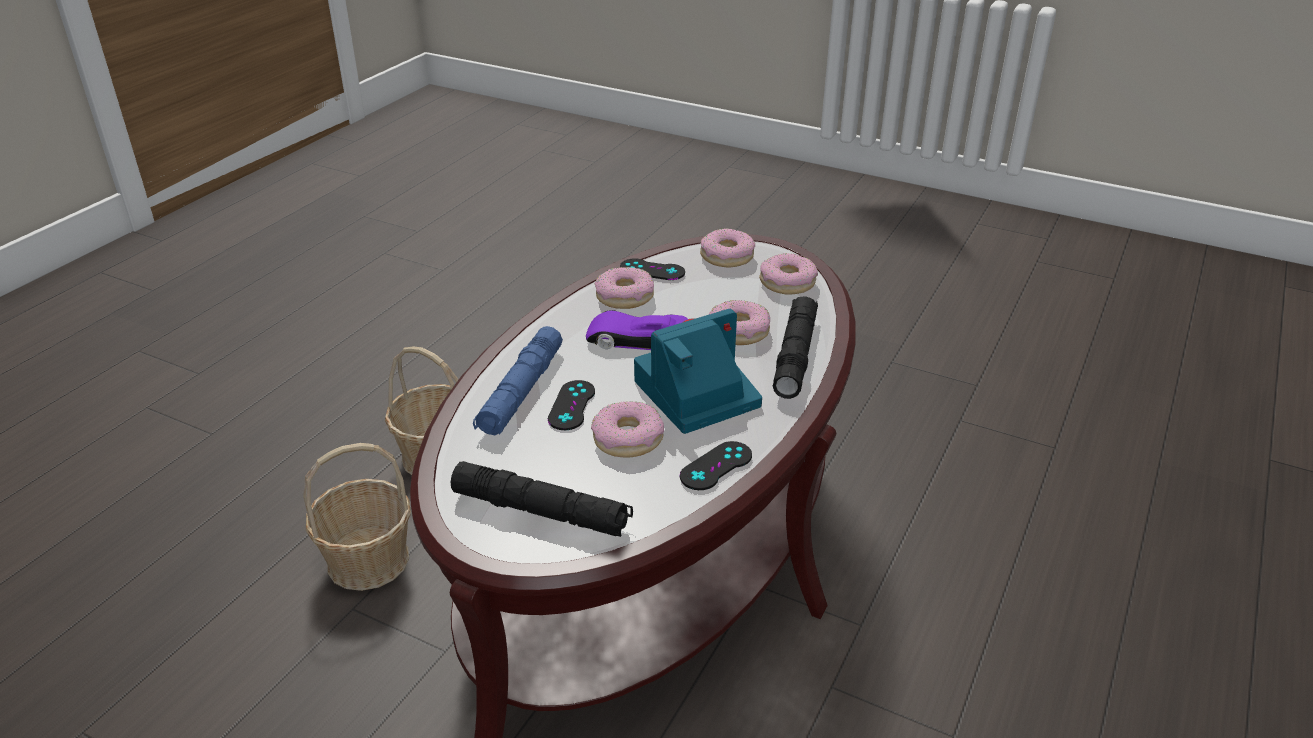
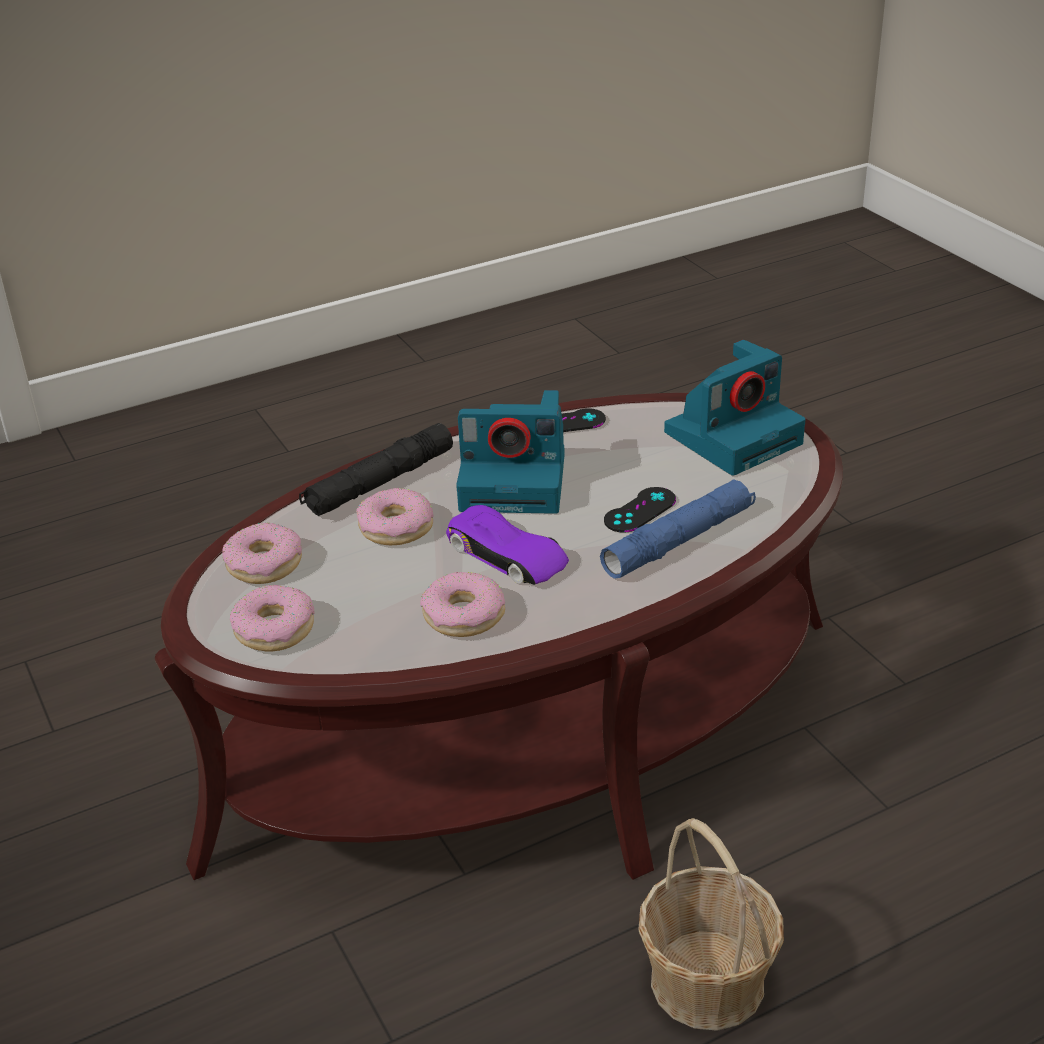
camera: 145 degrees left, 0 degrees up
basket [303,443,411,591] -> none
black flashlight [451,461,633,537] -> camera [664,340,805,476]
donut [591,401,664,457] -> none
black game controller [620,258,685,280] -> none

